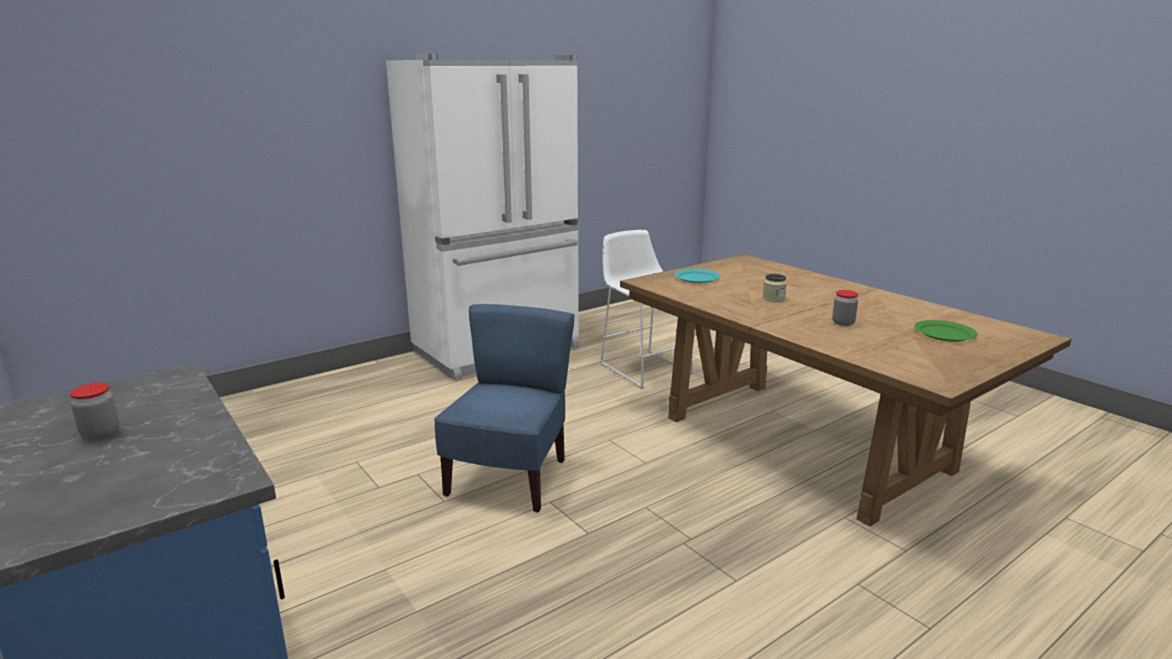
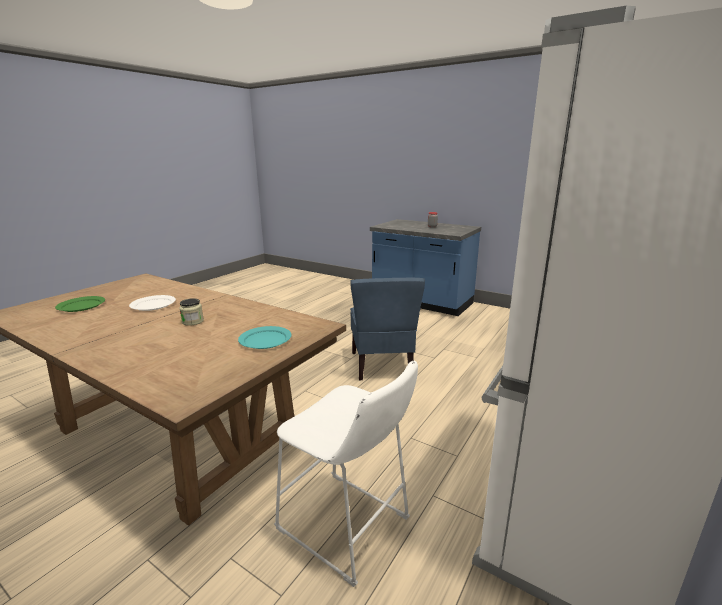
camera: 160 degrees right, 0 degrees up
jar [832,290,858,326] -> white plate [129,295,176,311]

